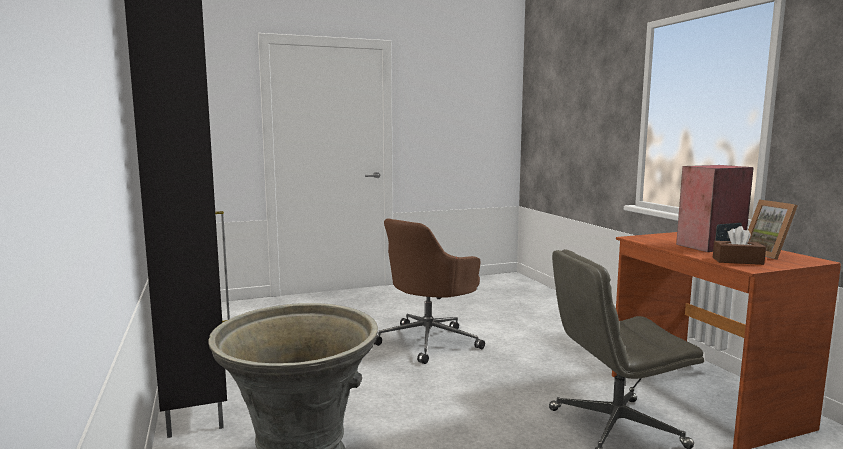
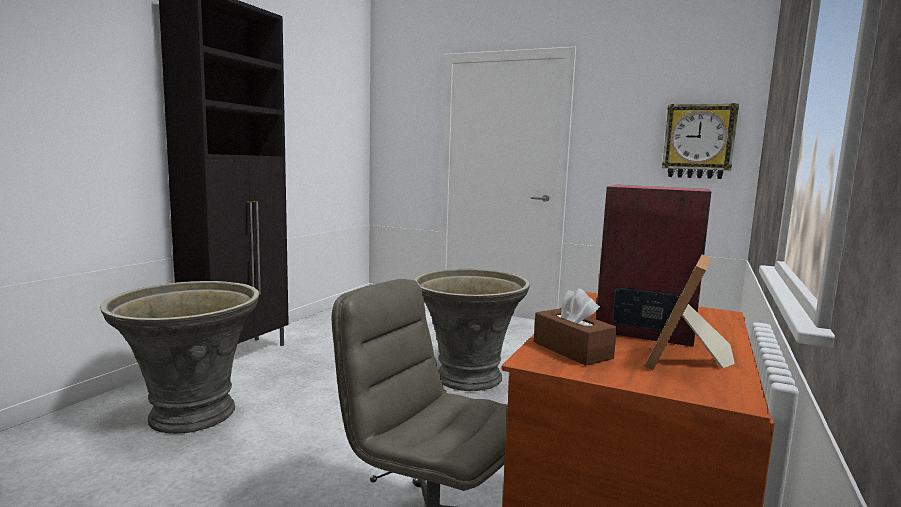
camera: 45 degrees right, 0 degrees up
brown office chair [374,219,485,364] -> grey planter [414,269,530,391]
none -> wall clock [662,103,739,179]

